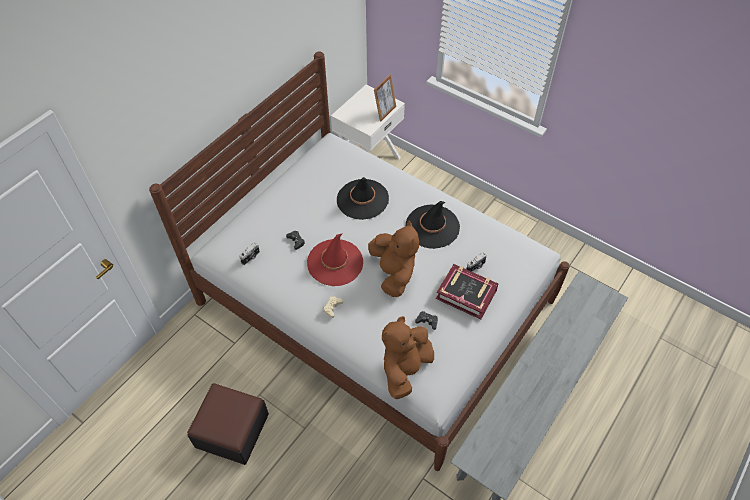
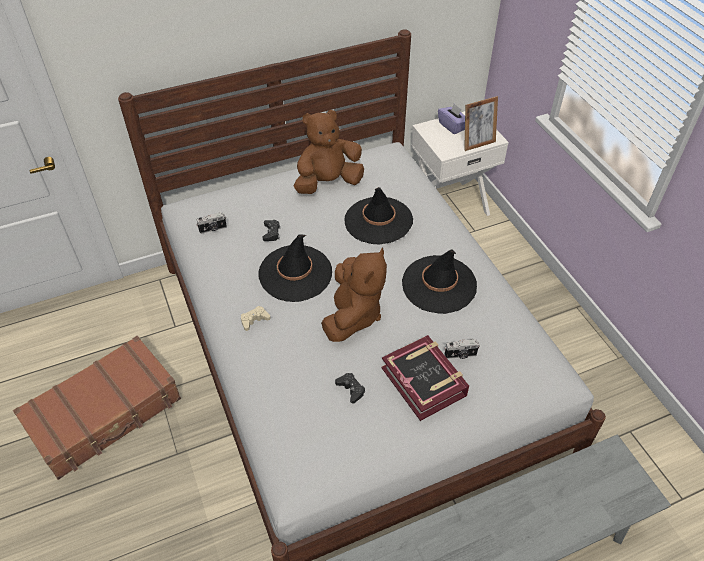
camera: 30 degrees right, 5 degrees down
ottoman [187,383,269,465] -> brown suitcase [13,336,181,480]
red hat [307,233,363,286] -> black hat [258,234,332,302]
brown plush toy [382,316,434,399] -> brown plush toy moved to [294,110,364,194]
none -> purple tissue box [438,104,465,134]

